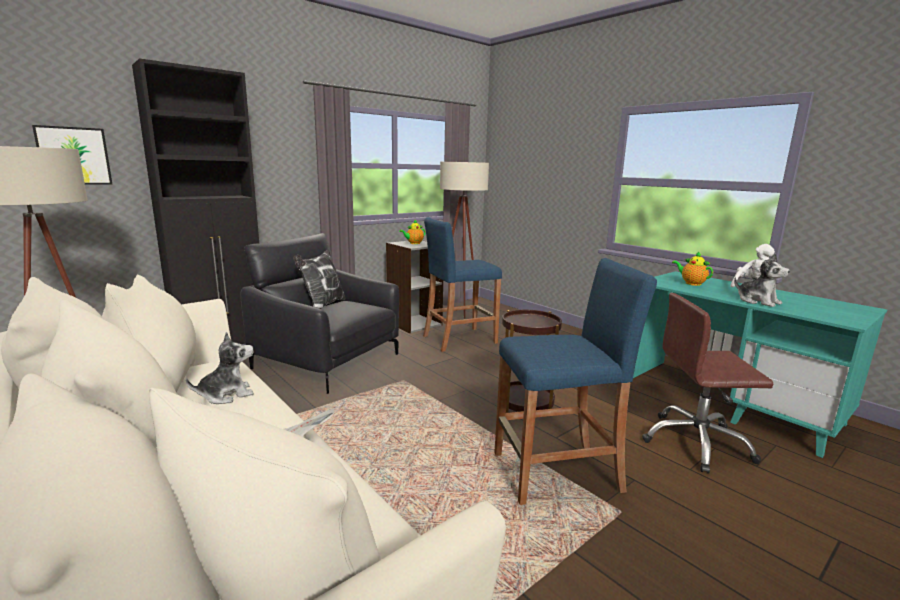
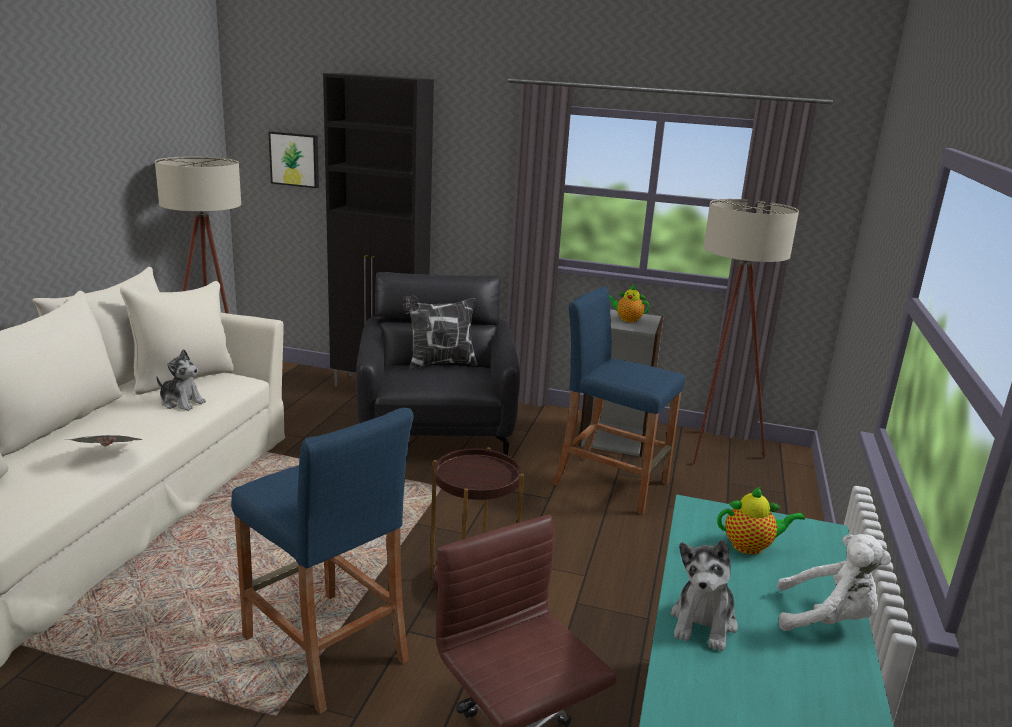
camera: 55 degrees right, 5 degrees up
teapot [672,251,713,286] -> teapot turned 75 degrees clockwise [717,487,805,555]

